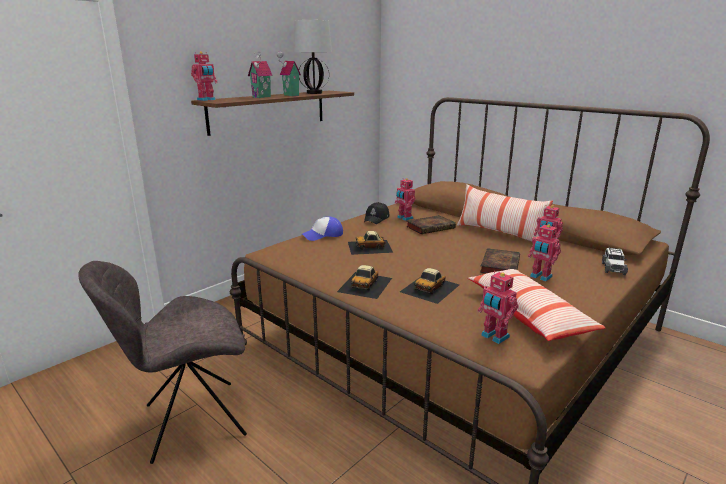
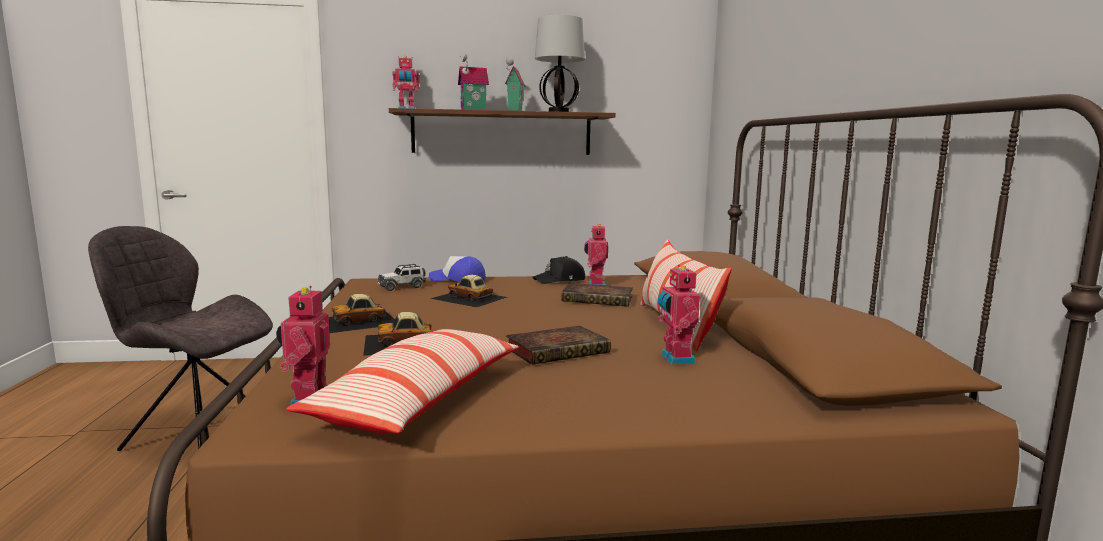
camera: 40 degrees right, 10 degrees down
toy robot [528,224,561,281] -> none
toy car [602,247,628,275] -> toy car moved to [377,264,426,291]

